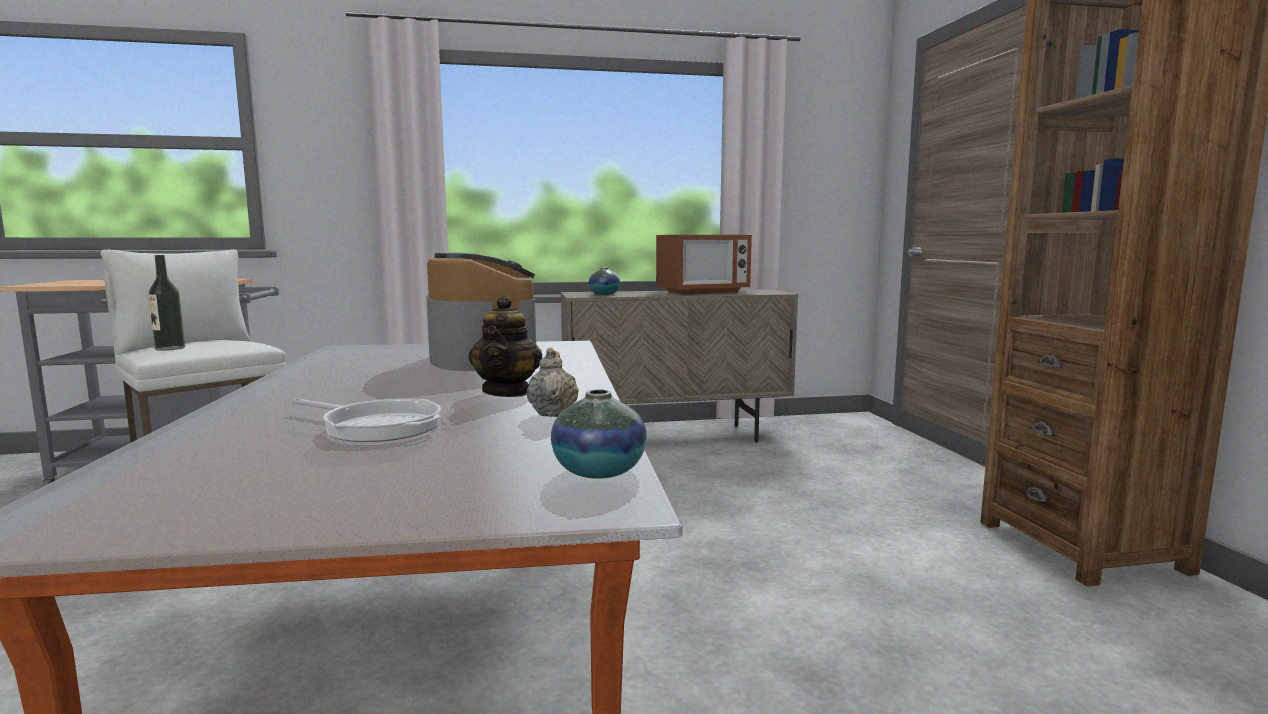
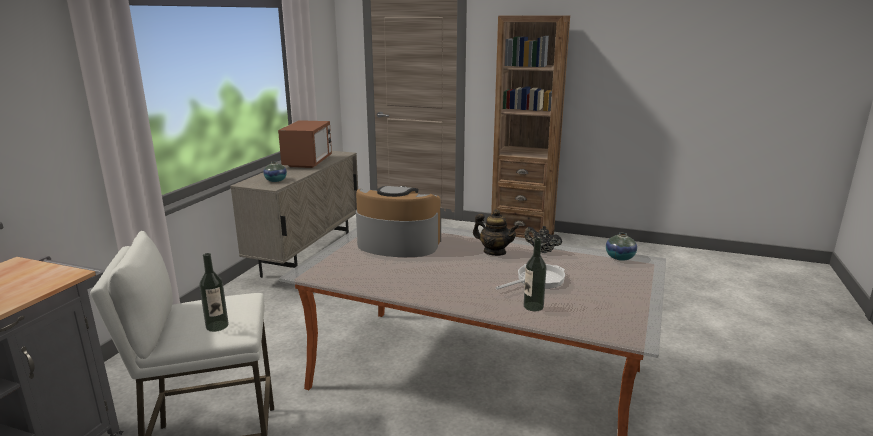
camera: 60 degrees left, 10 degrees up
beige teapot [526,348,579,417] -> black teapot [524,226,562,253]
none -> bottle [524,238,547,311]

